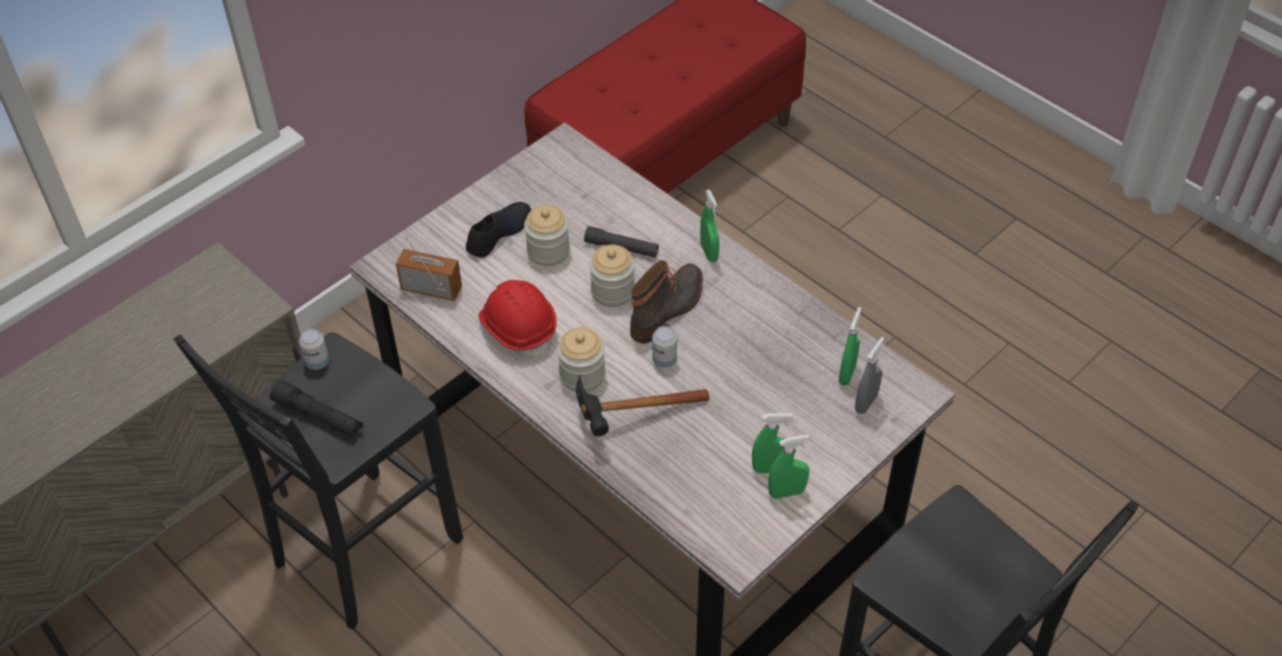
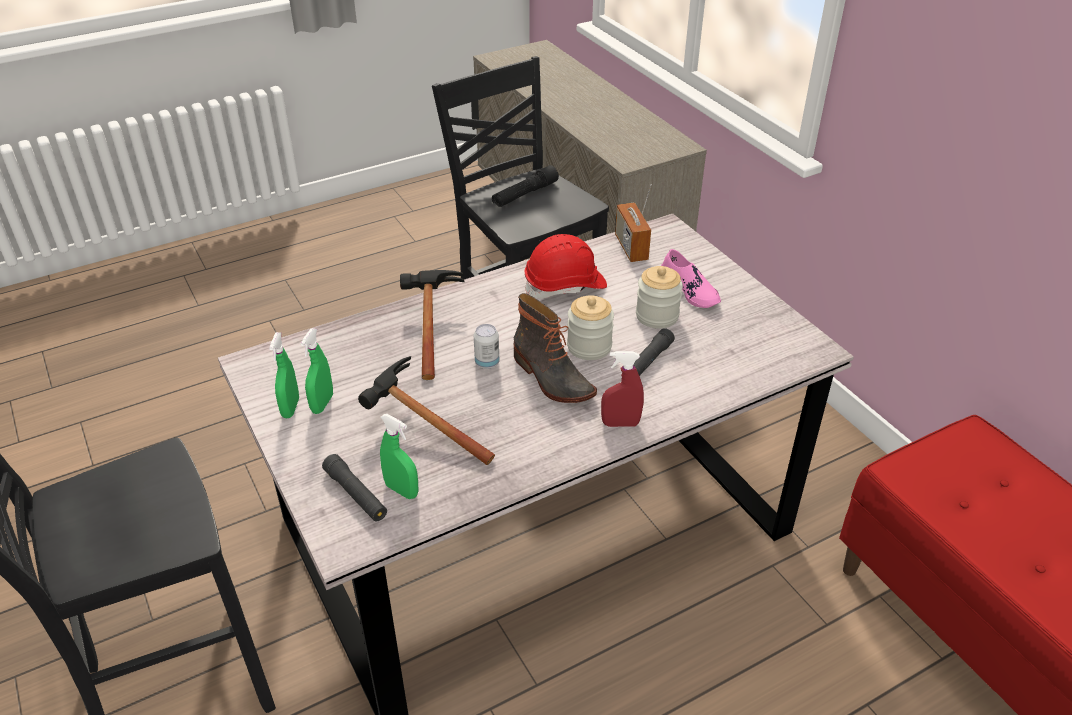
camera: 105 degrees right, 10 degrees down
can [299,328,329,370] -> none
radio [396,237,462,301] -> radio turned 135 degrees clockwise [615,184,652,262]
black shoe [466,202,531,258] -> pink shoe [661,249,721,308]
jar [557,328,605,392] -> none
green spray bottle [700,190,719,262] -> red spray bottle [601,351,644,427]
grey spray bottle [855,337,884,414] -> black flashlight [322,454,387,522]
none -> hammer [358,356,495,465]

